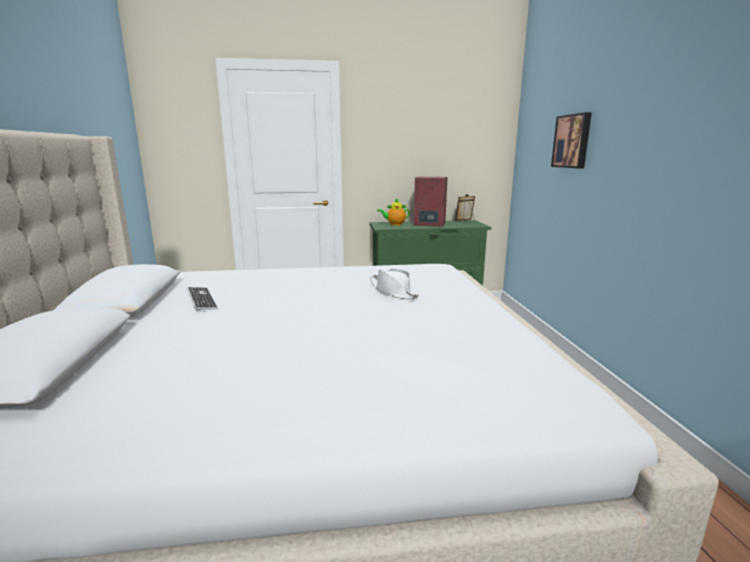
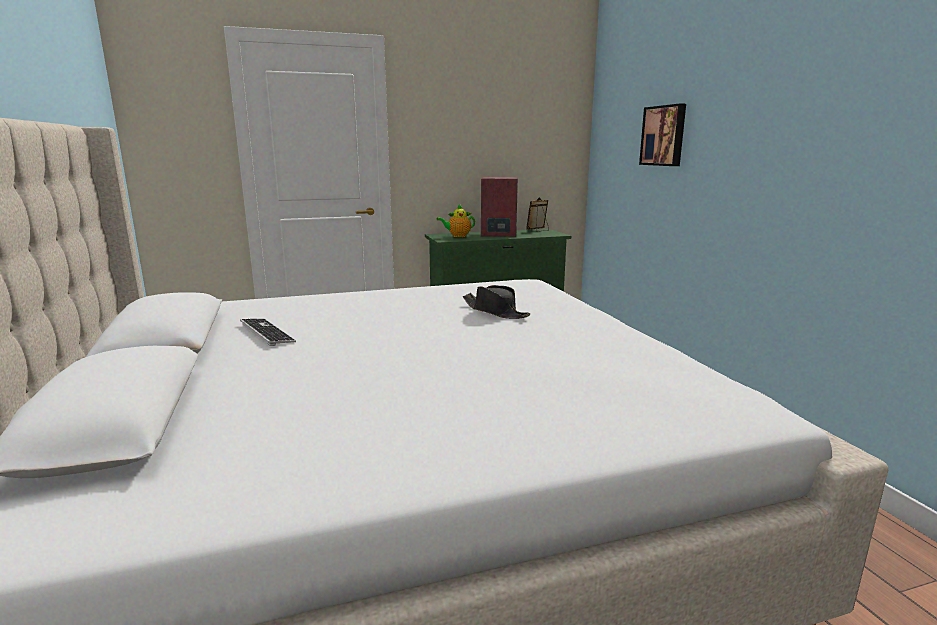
camera: 10 degrees left, 0 degrees up
white hat [370,269,419,299] -> black hat [463,285,530,319]

